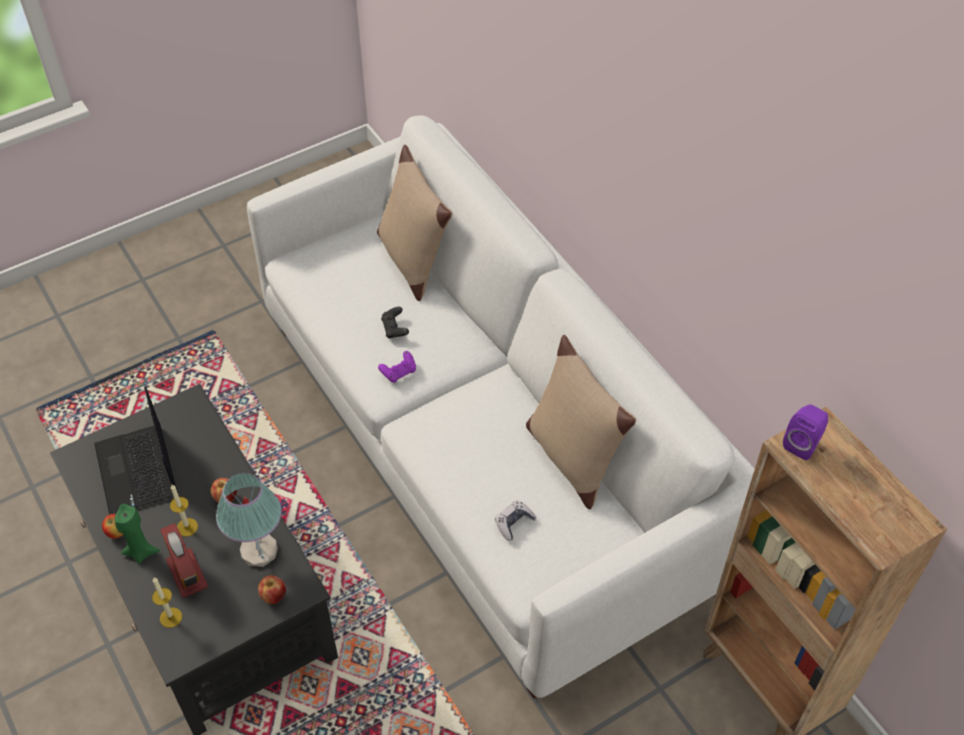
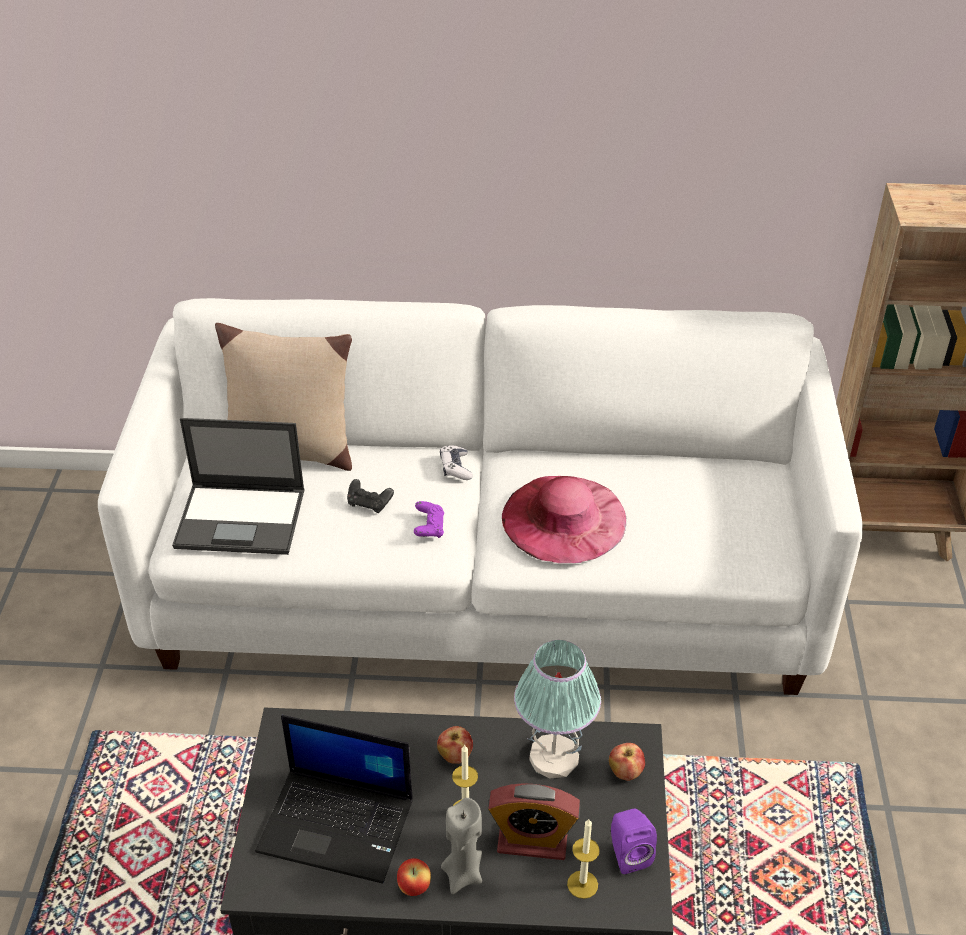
camera: 55 degrees left, 10 degrees down
green candle [115,504,160,564] -> grey candle [441,798,482,894]
game controller [495,500,537,541] -> game controller moved to [440,445,473,480]
beige pillow [526,335,636,509] -> none
purple speaker [783,404,828,460] -> purple speaker moved to [611,808,657,874]
none -> laptop [172,418,305,555]
none -> pink hat [502,476,626,563]

